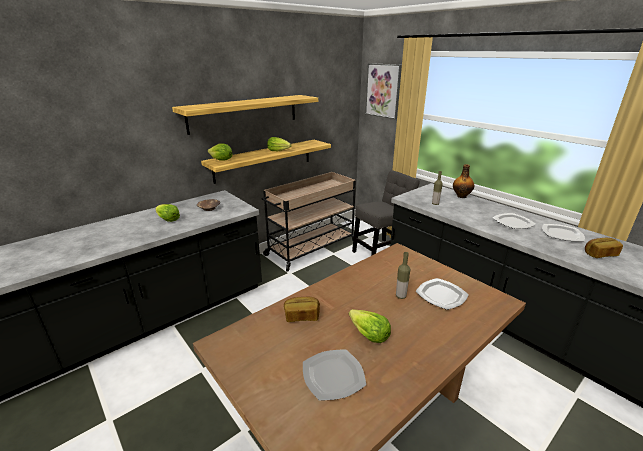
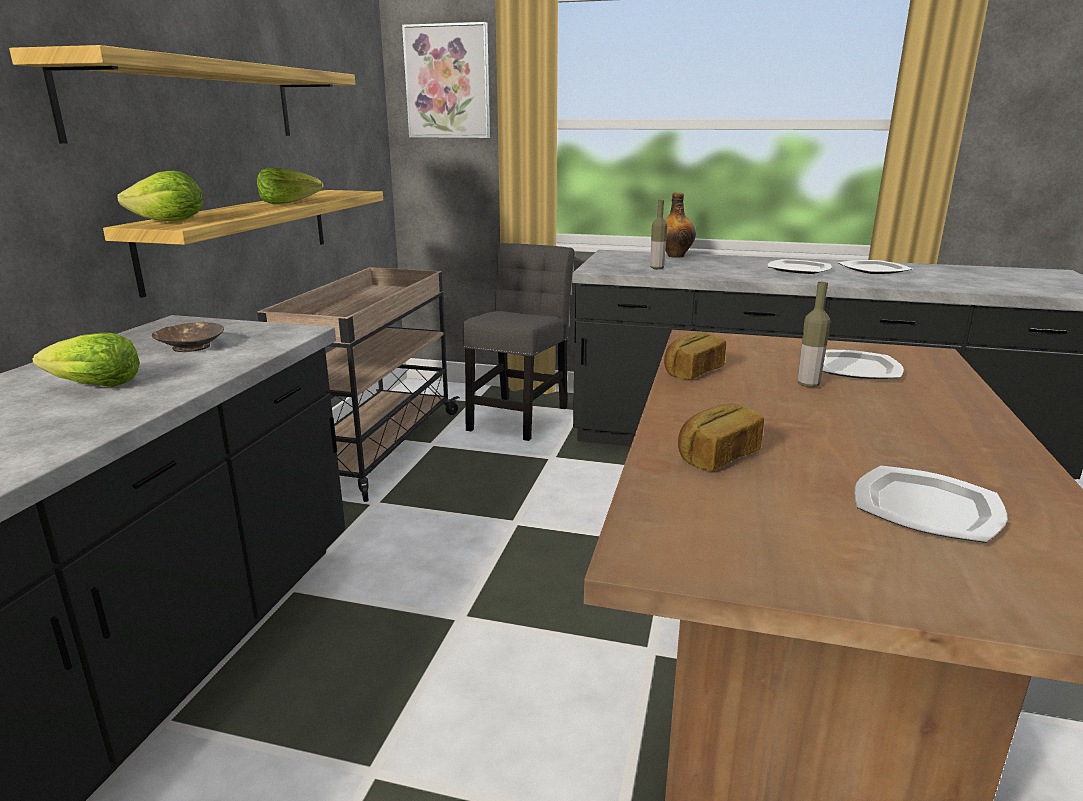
camera: 35 degrees left, 5 degrees down
lettuce [349,309,391,343] -> none
bread [585,238,623,258] -> bread moved to [664,333,726,379]

